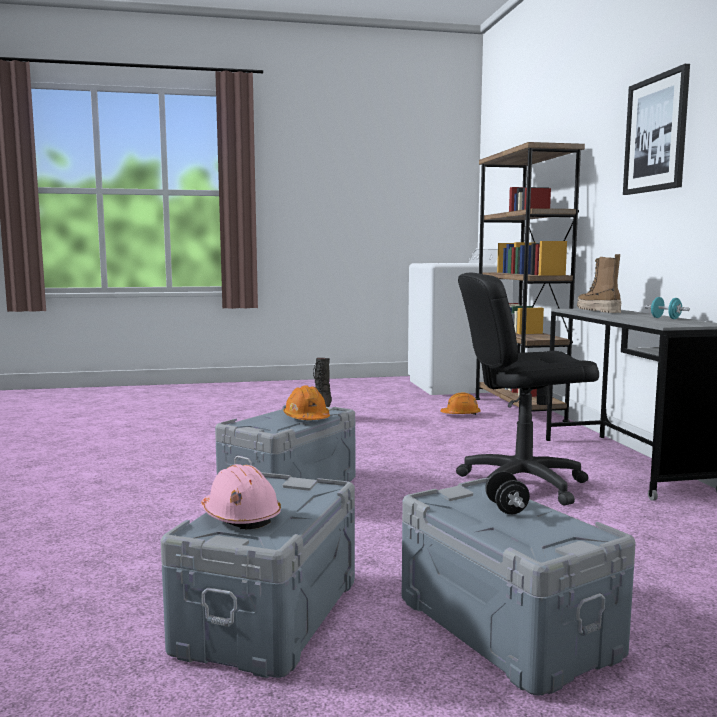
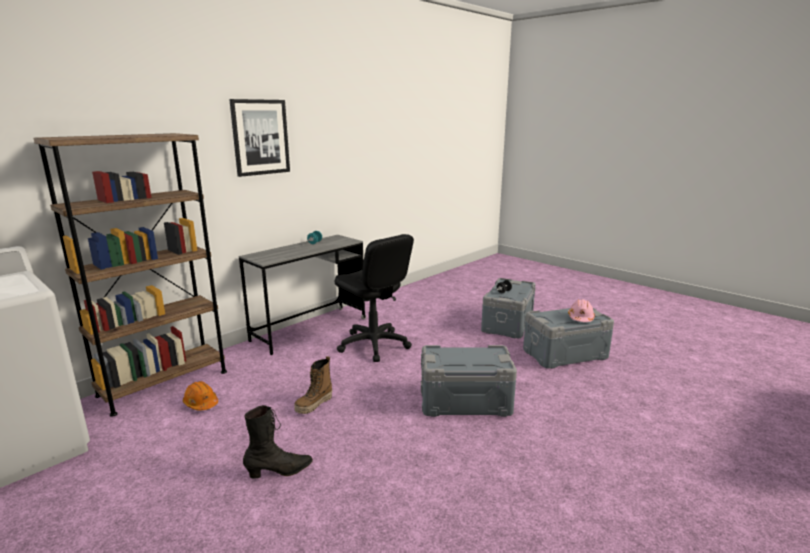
camera: 125 degrees left, 10 degrees up
orange hard hat [283,385,330,420] -> none
boot [577,254,621,313] -> boot moved to [294,356,332,414]

